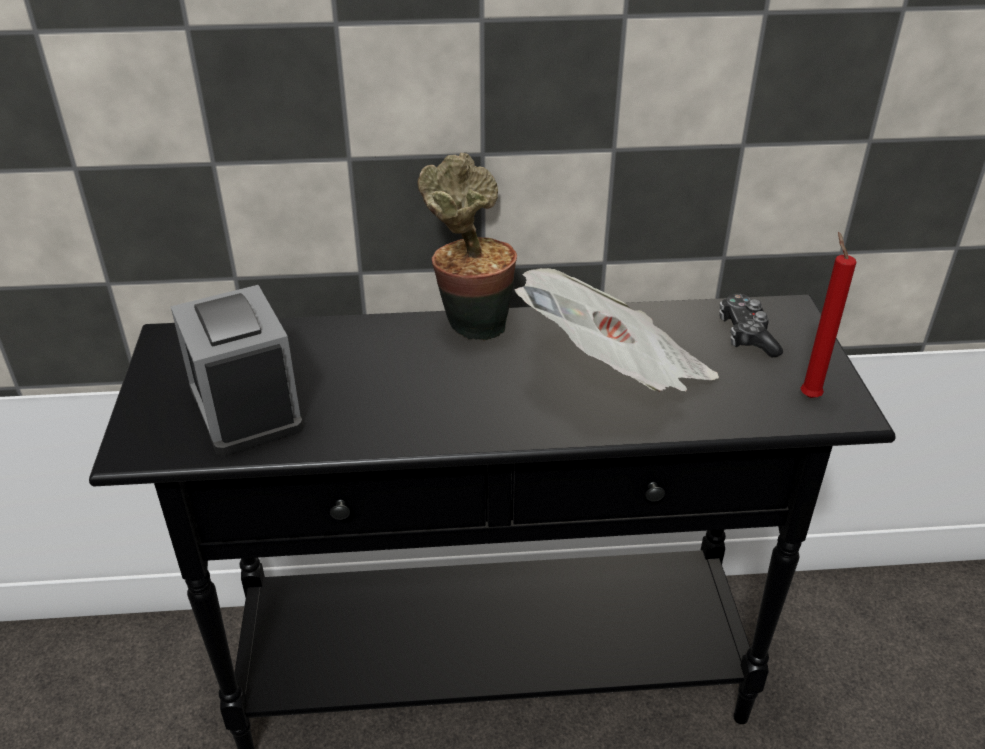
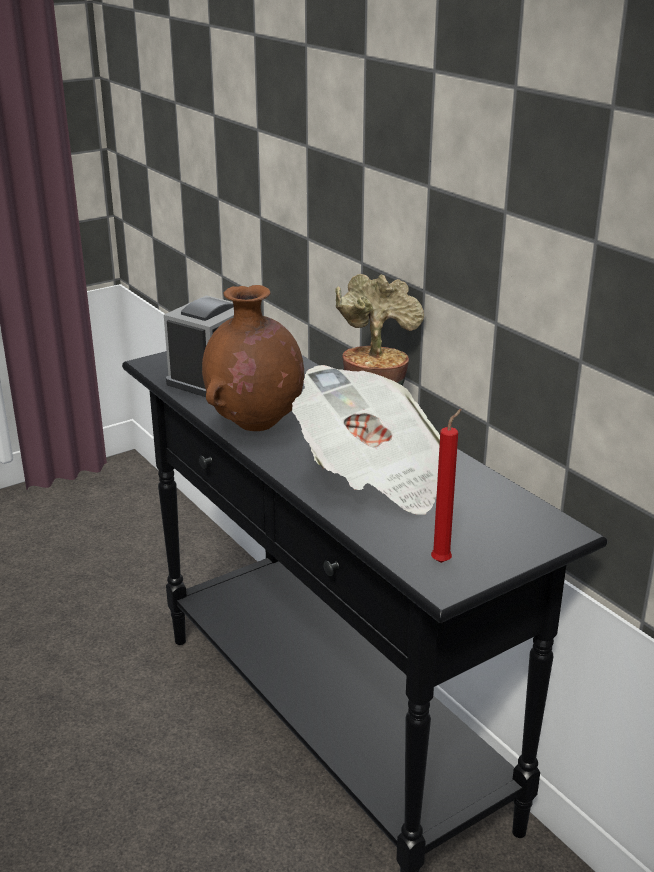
camera: 60 degrees right, 10 degrees down
game controller [719,293,783,358] -> none
none -> brown vase [202,285,304,431]

